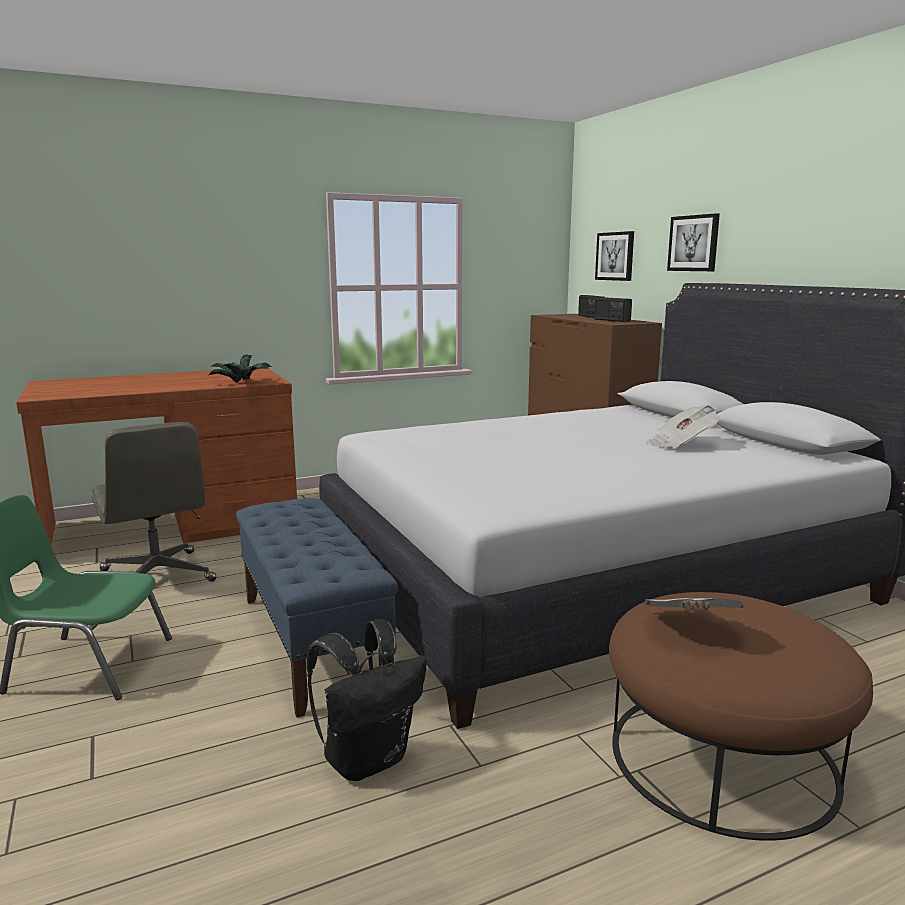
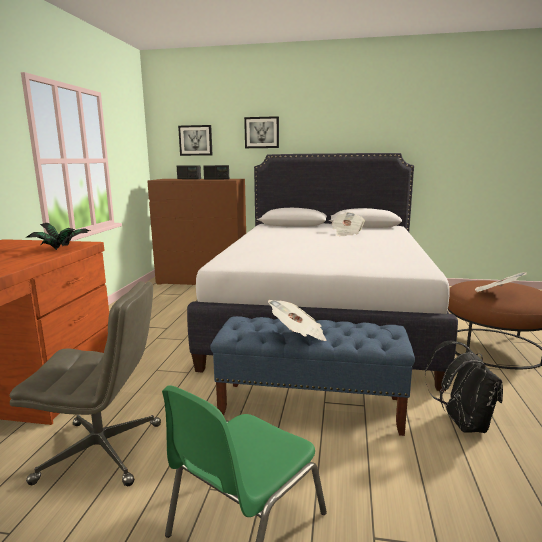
camera: 55 degrees left, 0 degrees up
none -> newspaper [268,300,327,341]

